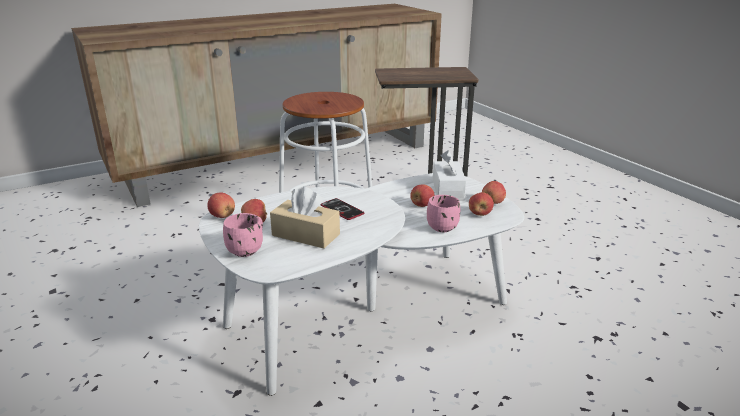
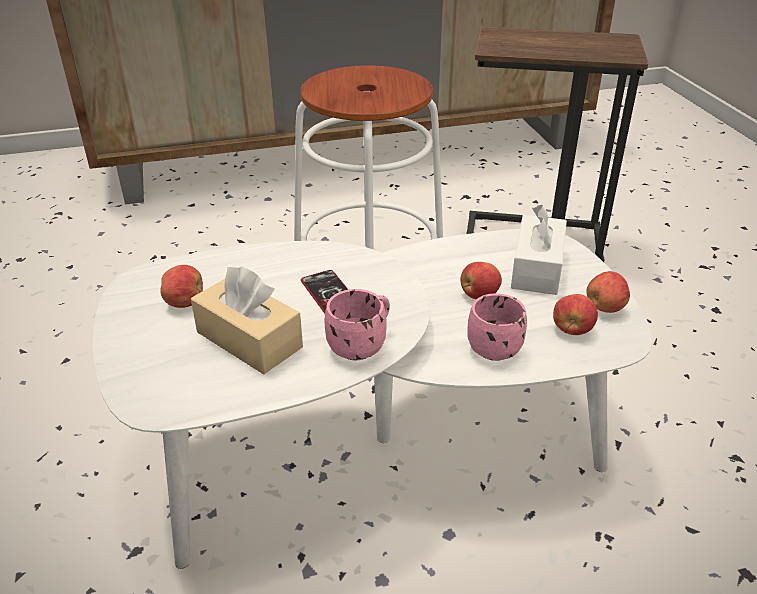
camera: 15 degrees right, 10 degrees up
apple [207,192,235,218] -> none
pink mug [223,213,263,257] -> pink mug moved to [324,289,390,360]

